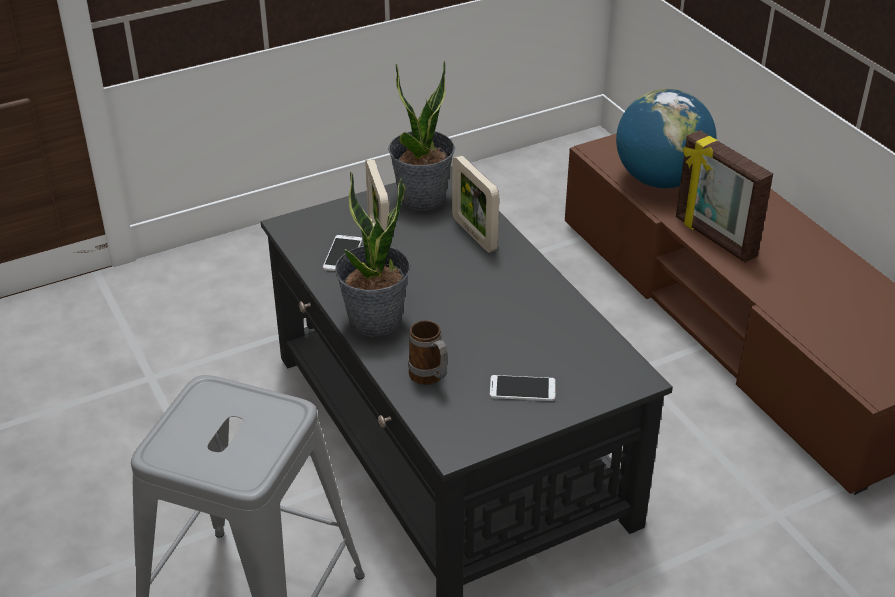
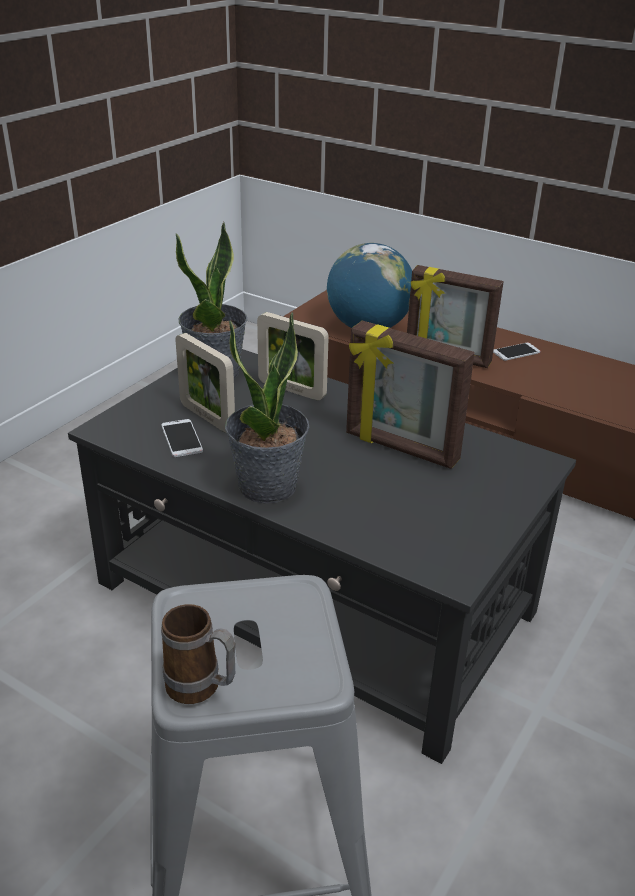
camera: 30 degrees left, 5 degrees down
mug [408,320,448,385] -> mug moved to [161,604,236,704]
phone [490,375,555,401] -> phone moved to [493,343,540,361]
none -> picture frame [346,320,475,469]

